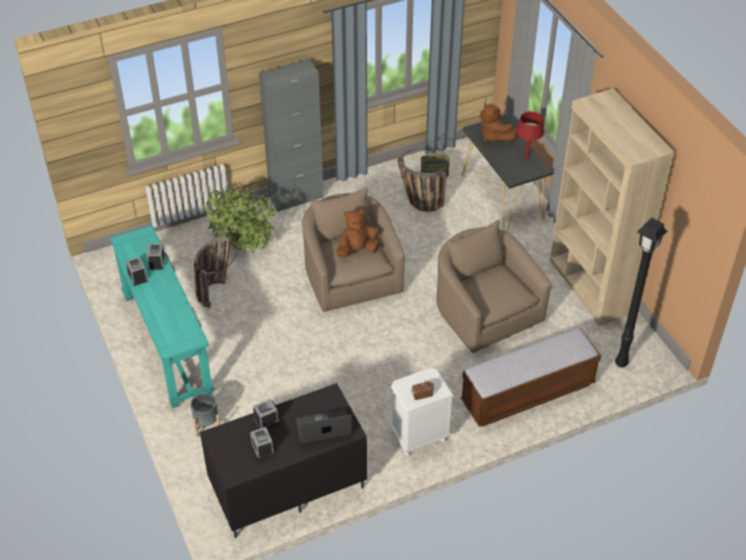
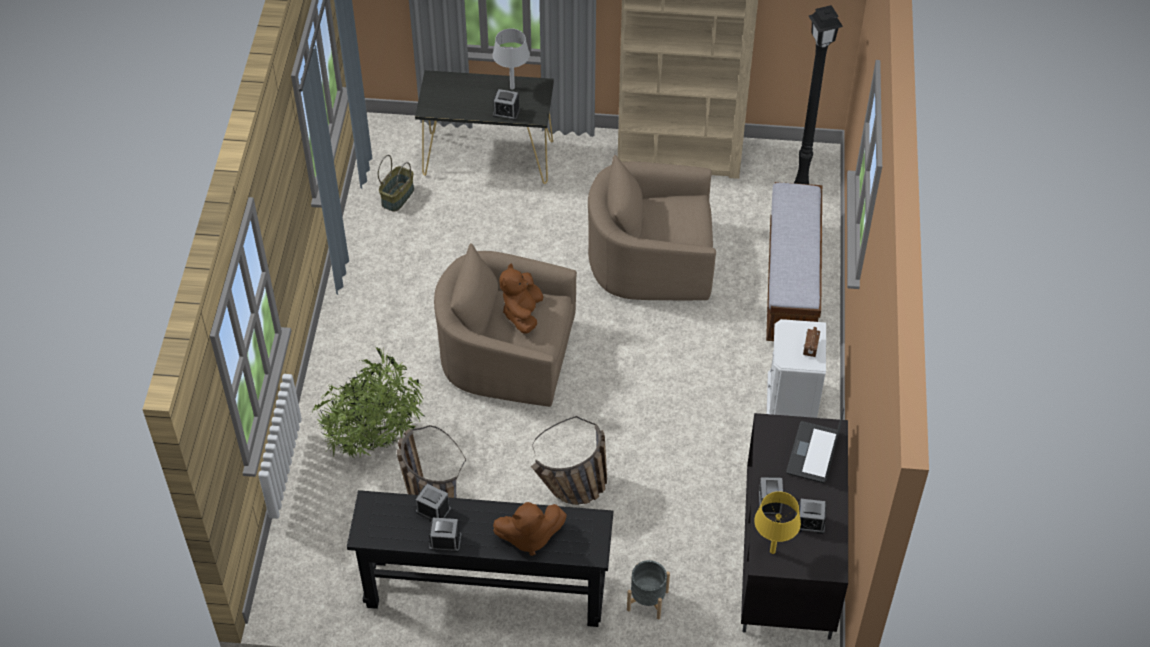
camera: 60 degrees left, 5 degrees up
turquoise console table [110,225,214,408] -> black console table [347,490,613,627]
grey cabinet [259,59,324,212] -> none
basket [397,149,447,212] -> basket moved to [531,416,607,505]
brown plush toy [480,102,516,141] -> brown plush toy moved to [493,502,567,556]
red table lamp [516,112,544,159] -> grey table lamp [493,28,530,90]
none -> alarm clock [493,89,520,121]
none -> yellow table lamp [754,491,801,554]

